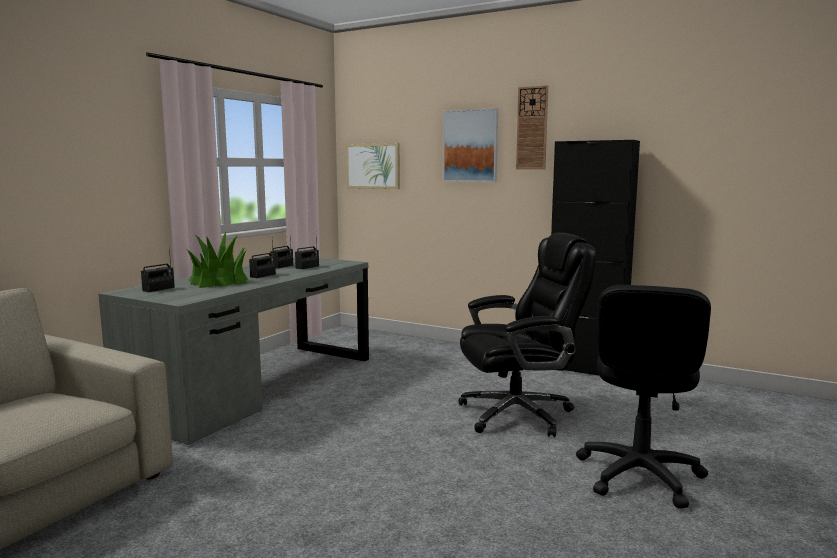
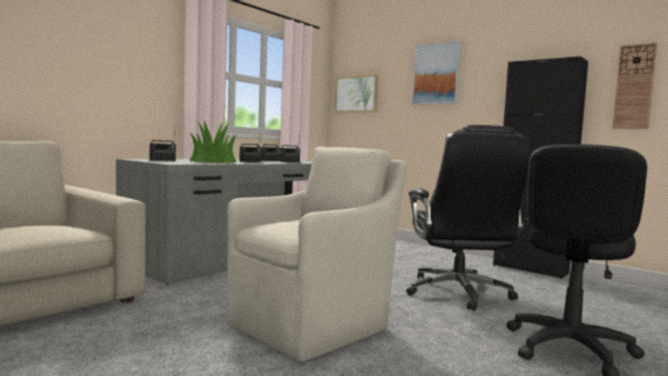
camera: 10 degrees right, 5 degrees down
black office chair [458,233,596,437] -> black office chair turned 90 degrees clockwise [406,125,530,311]
wall clock [516,85,548,170] -> wall clock moved to [612,42,657,129]
none -> beige armchair [227,146,407,362]

